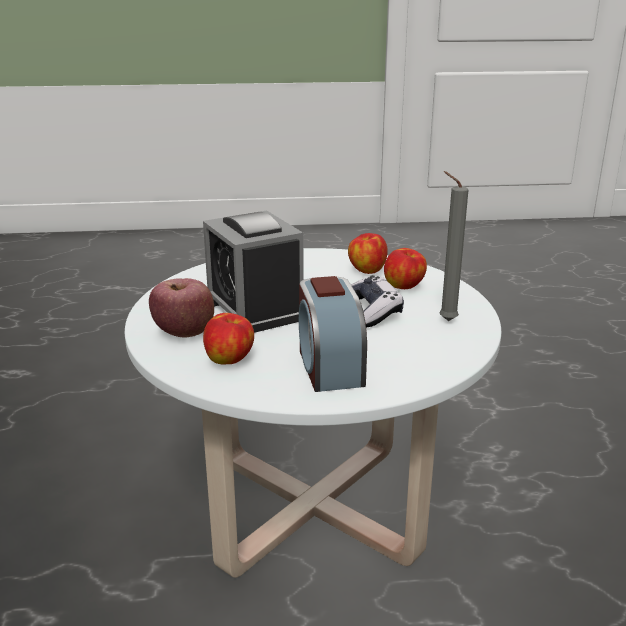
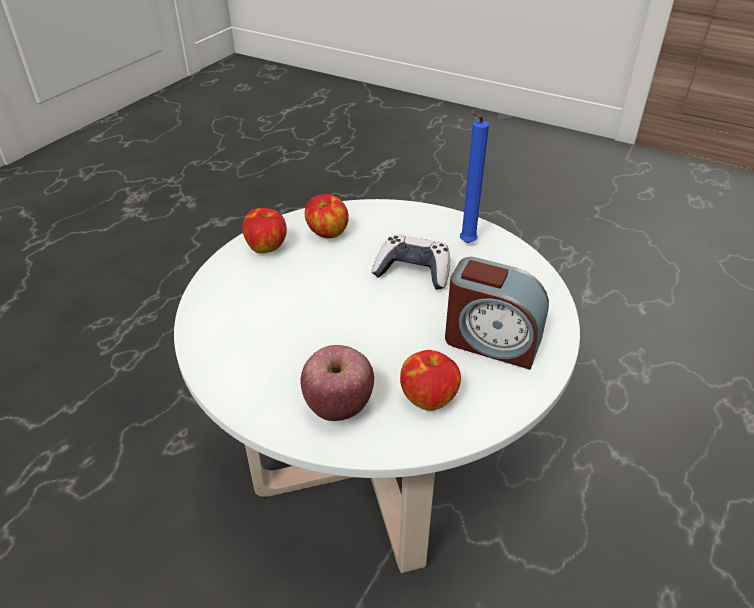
camera: 55 degrees left, 15 degrees up
alarm clock [203,211,304,333] -> none
apple [384,248,427,289] -> apple moved to [242,208,287,254]
grey candle [439,171,468,321] -> blue candle [460,113,489,243]

